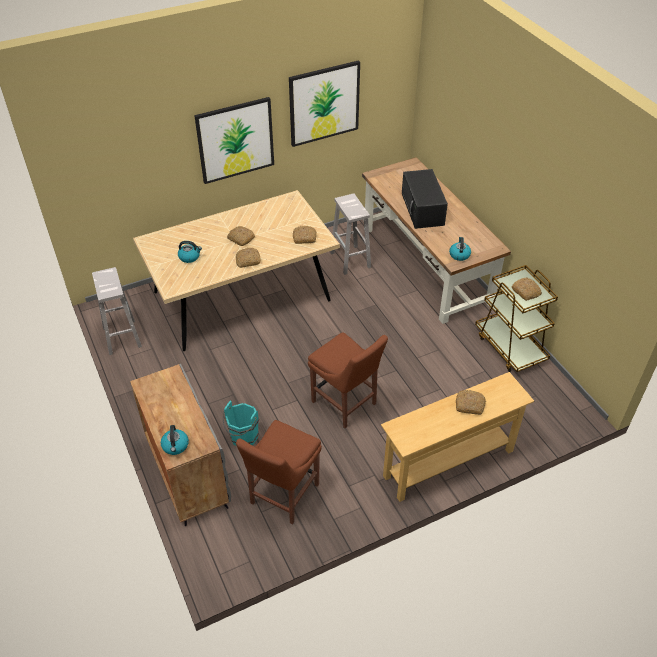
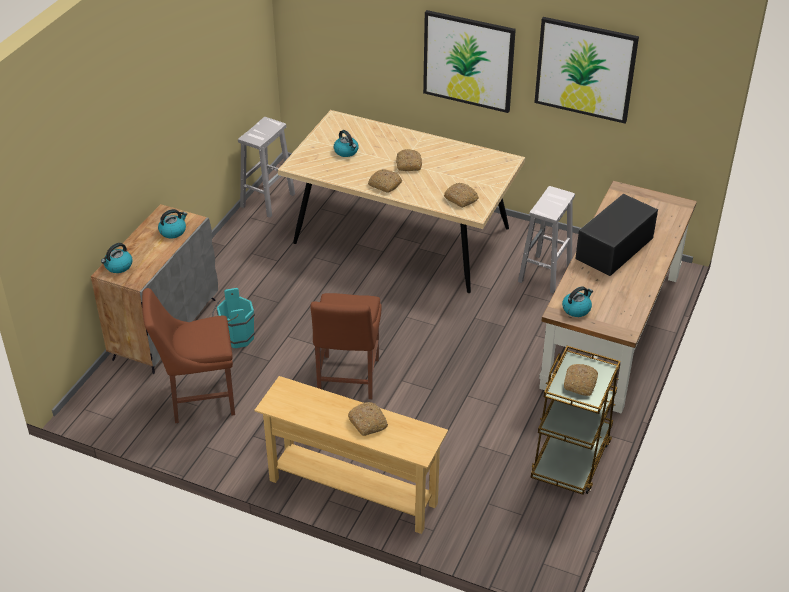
camera: 50 degrees right, 5 degrees down
none -> kettle [158,209,187,238]

